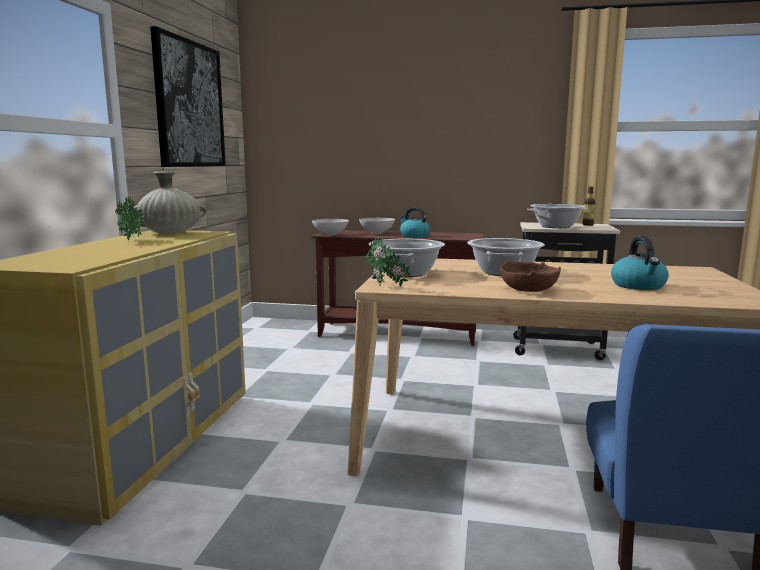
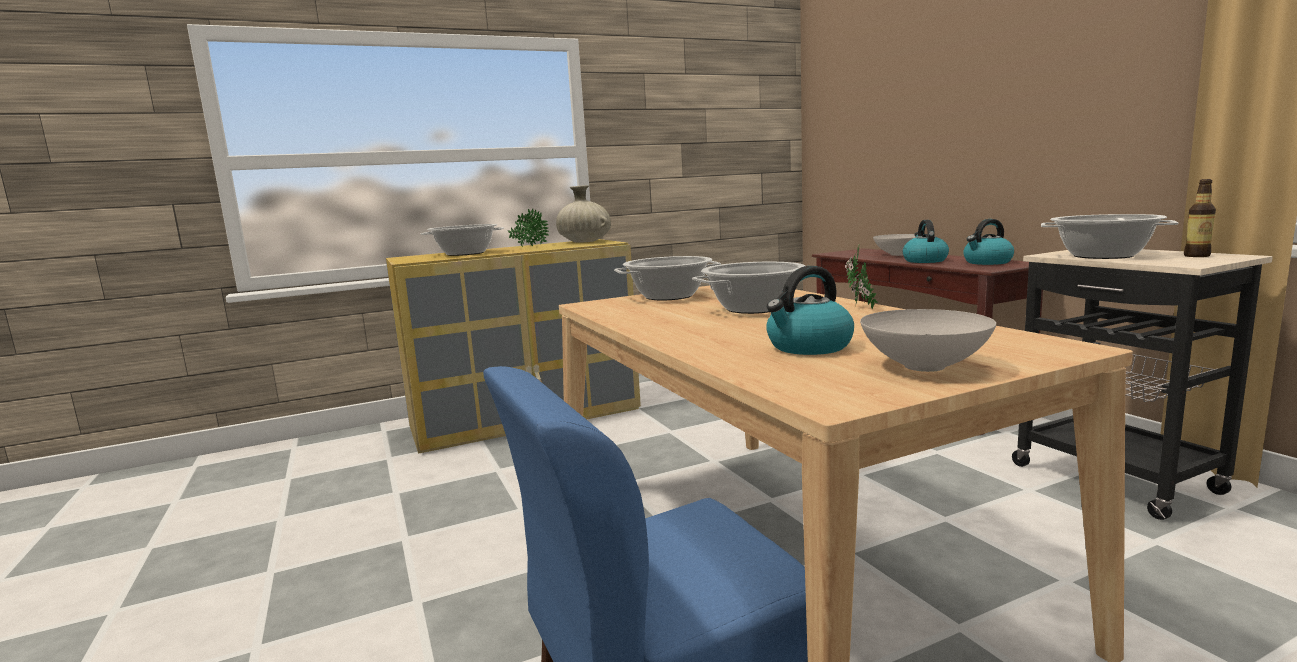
camera: 55 degrees right, 0 degrees up
picture [150,26,226,167] -> none
white bowl [312,219,349,235] -> white bowl moved to [860,309,996,372]
potted plant [365,236,411,287] -> potted plant moved to [845,243,879,310]
brown bowl [500,260,561,292] -> none
none -> cooking pot [421,224,504,256]
none -> kettle [963,219,1014,265]

